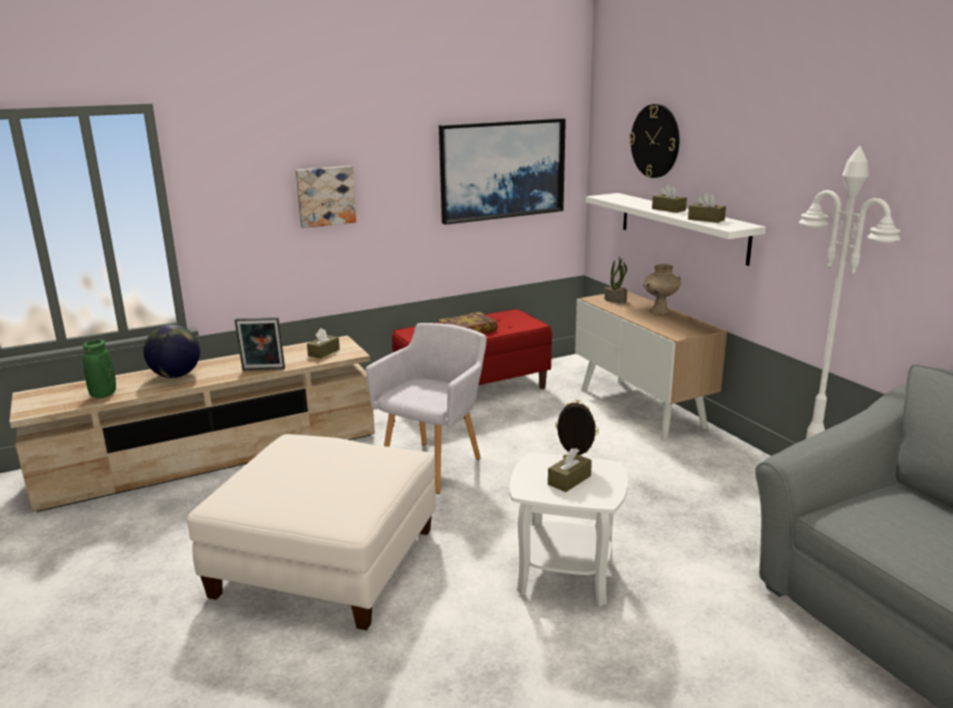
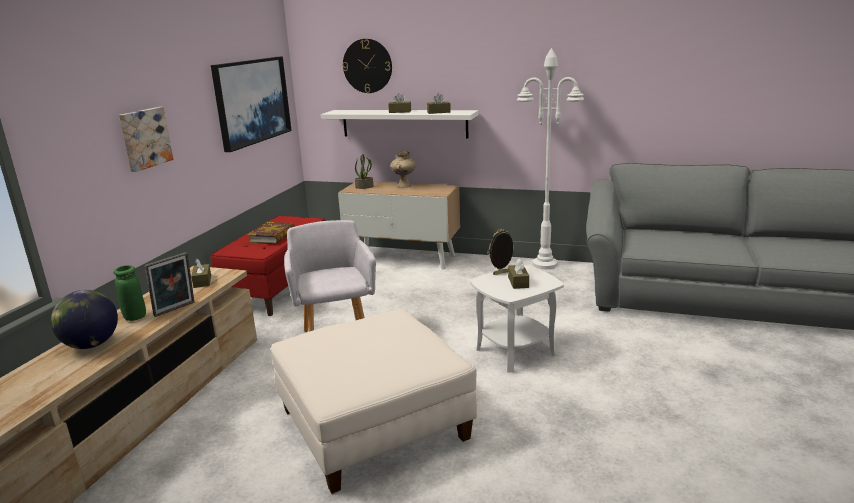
camera: 45 degrees left, 0 degrees up
green vase [83,340,116,398] -> green vase moved to [113,265,146,321]

